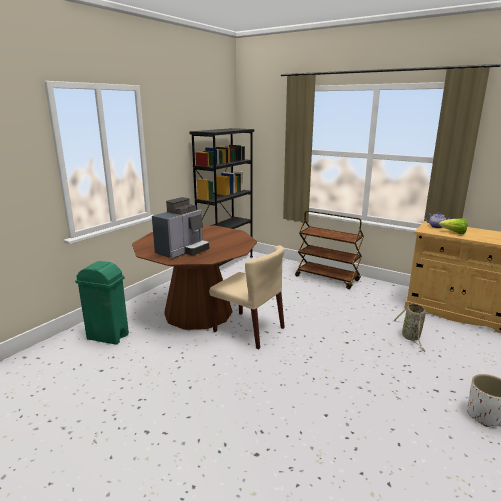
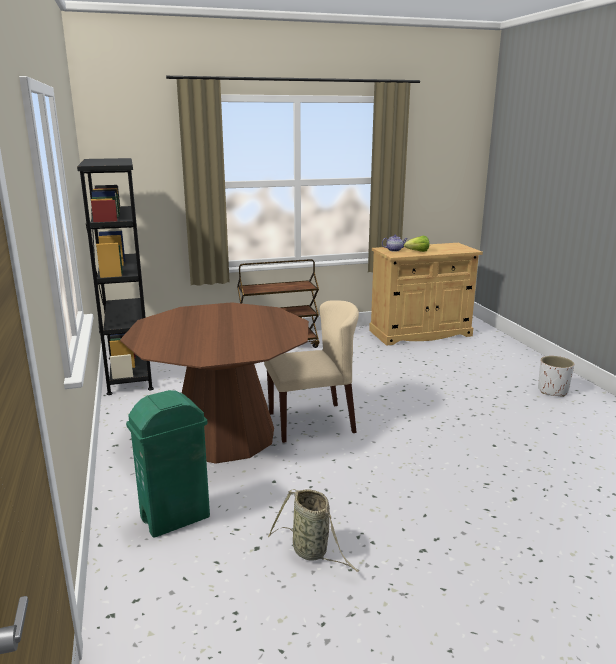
camera: 50 degrees left, 0 degrees up
coffee machine [152,197,209,259] -> none
basket [394,302,426,351] -> basket moved to [268,489,359,572]

